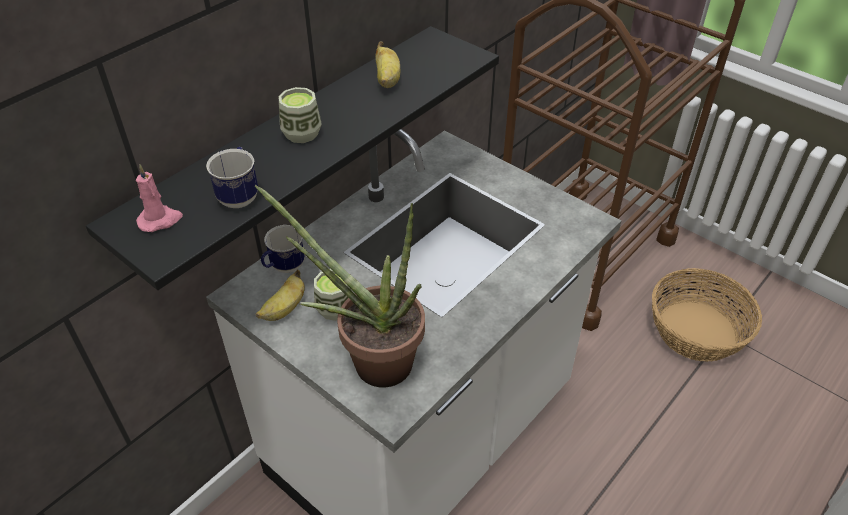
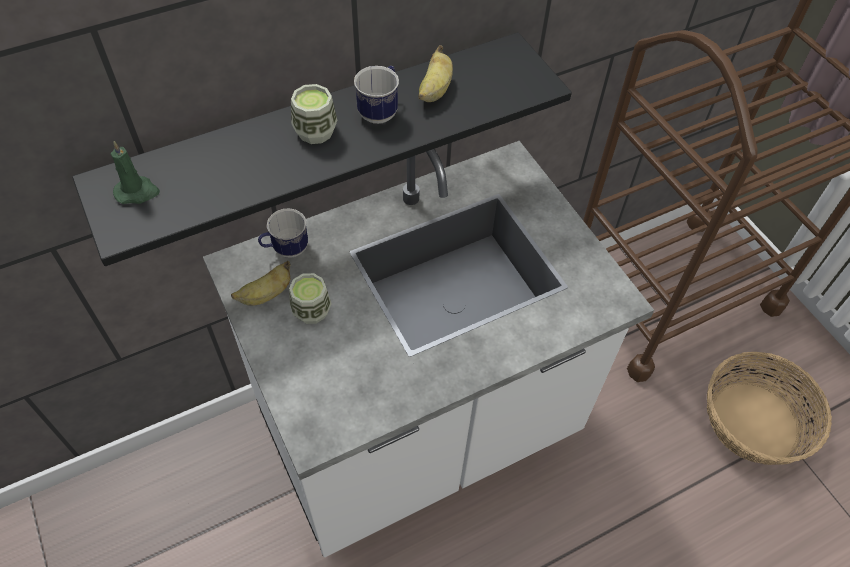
camera: 20 degrees right, 10 degrees up
pink candle [136,164,183,232] -> green candle [110,141,160,204]
mug [206,147,258,208] -> mug moved to [354,66,399,124]
potted plant [255,184,425,387] -> none

